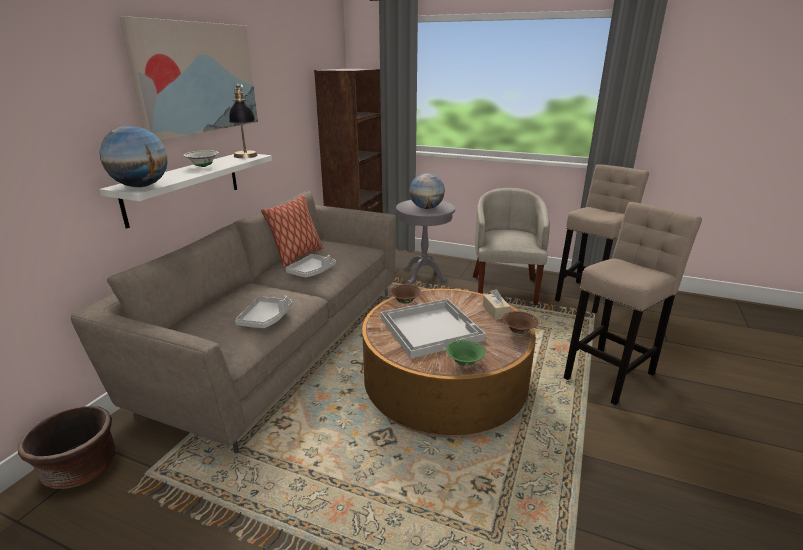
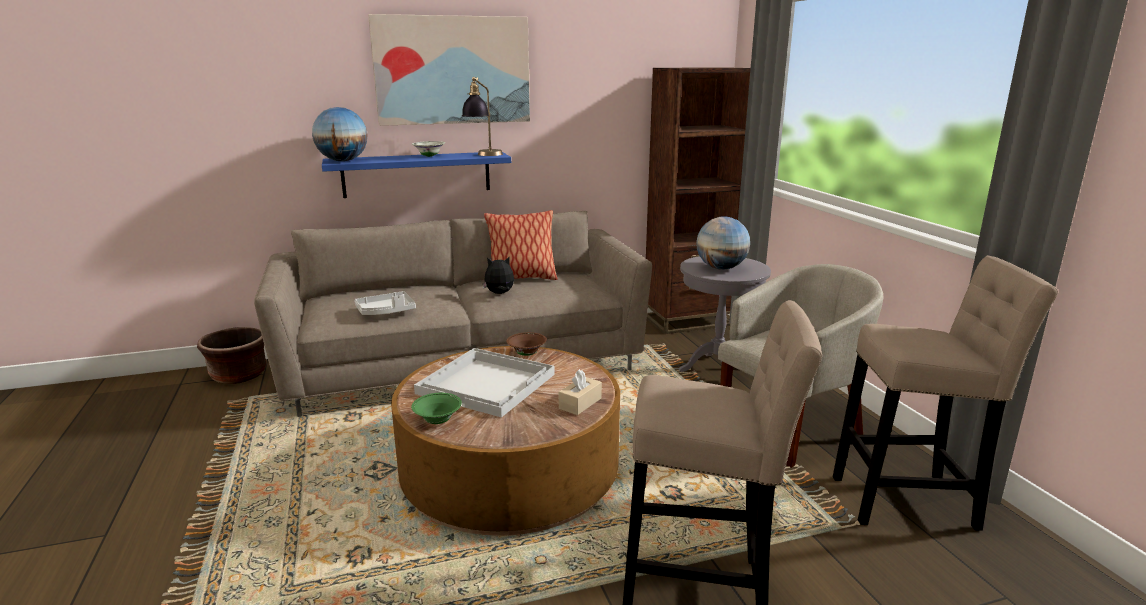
camera: 50 degrees right, 5 degrees down
white shelf [99,154,272,229] -> blue shelf [322,152,511,198]
grey tray [286,254,336,278] -> plush toy [483,256,514,294]
brown bowl [502,311,538,334] -> none

